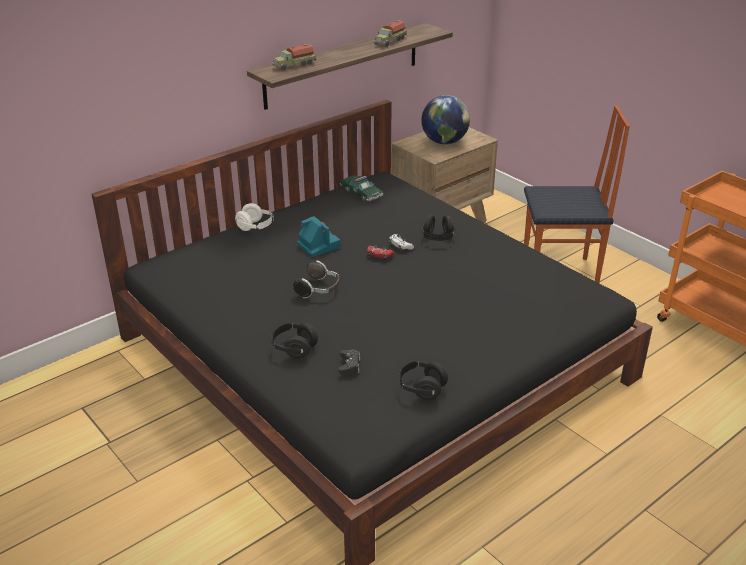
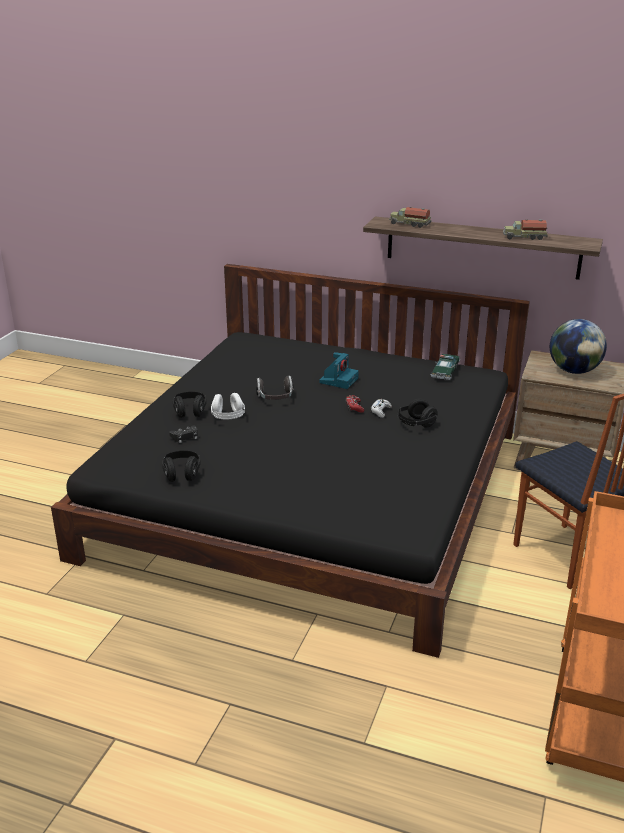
camera: 60 degrees right, 5 degrees down
white headphones [235,203,274,231] -> white headphones moved to [211,393,245,419]

